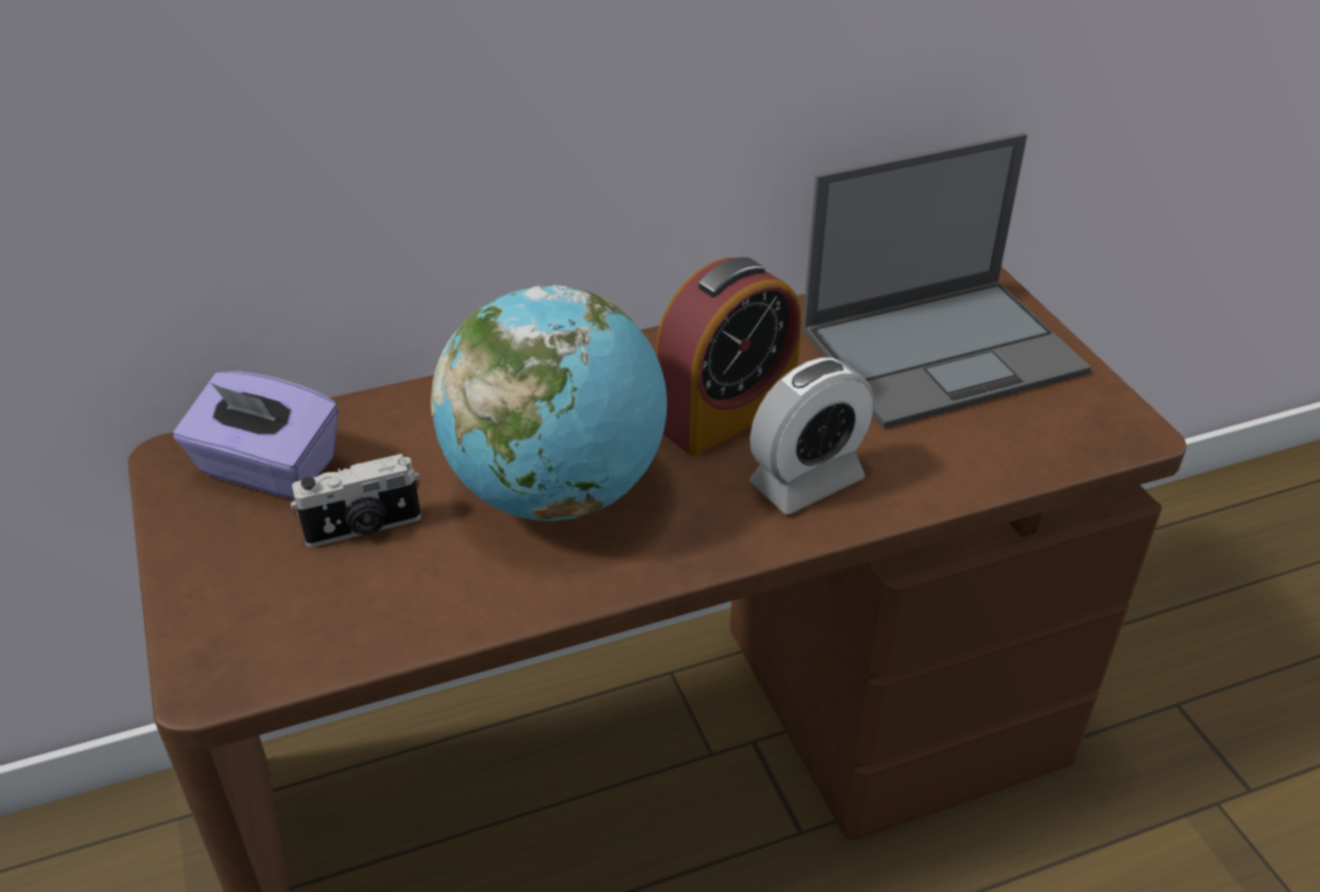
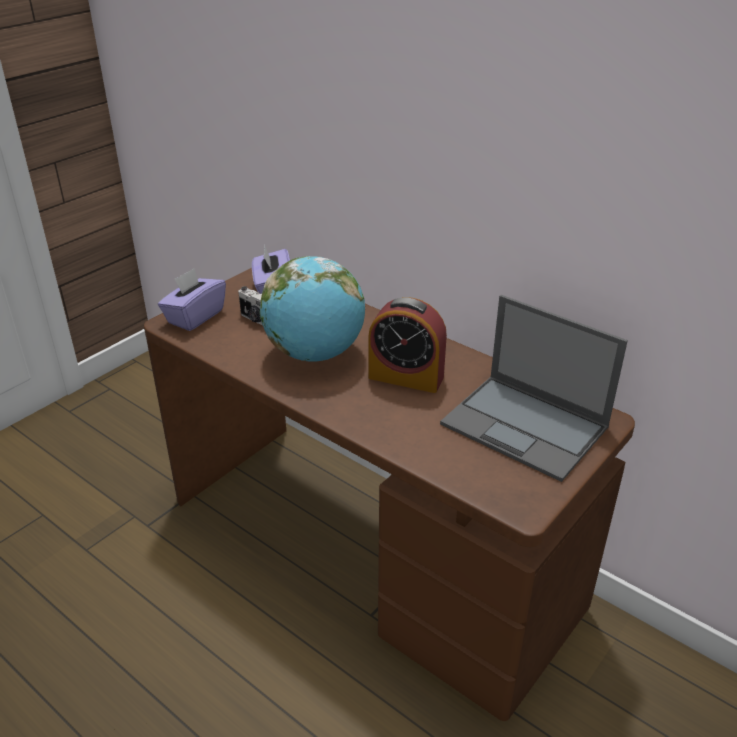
camera: 60 degrees right, 5 degrees down
alarm clock [749,357,874,514] -> none
none -> purple tissue box [158,268,226,331]

